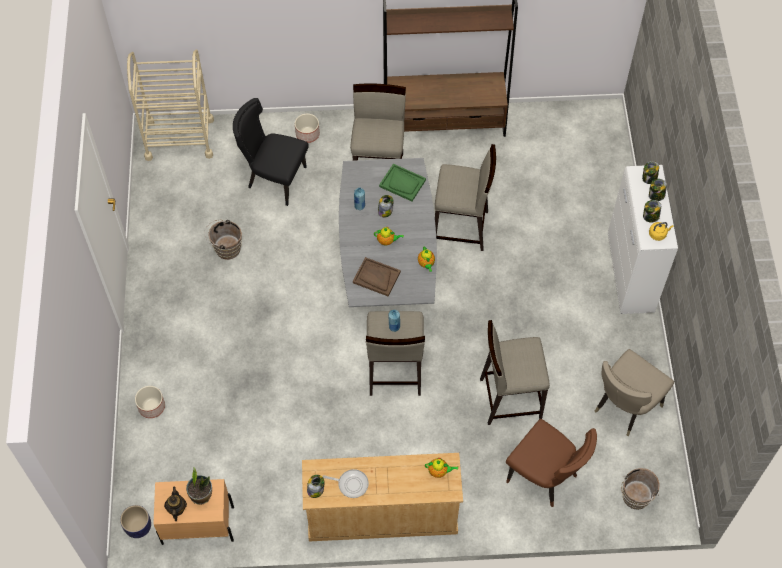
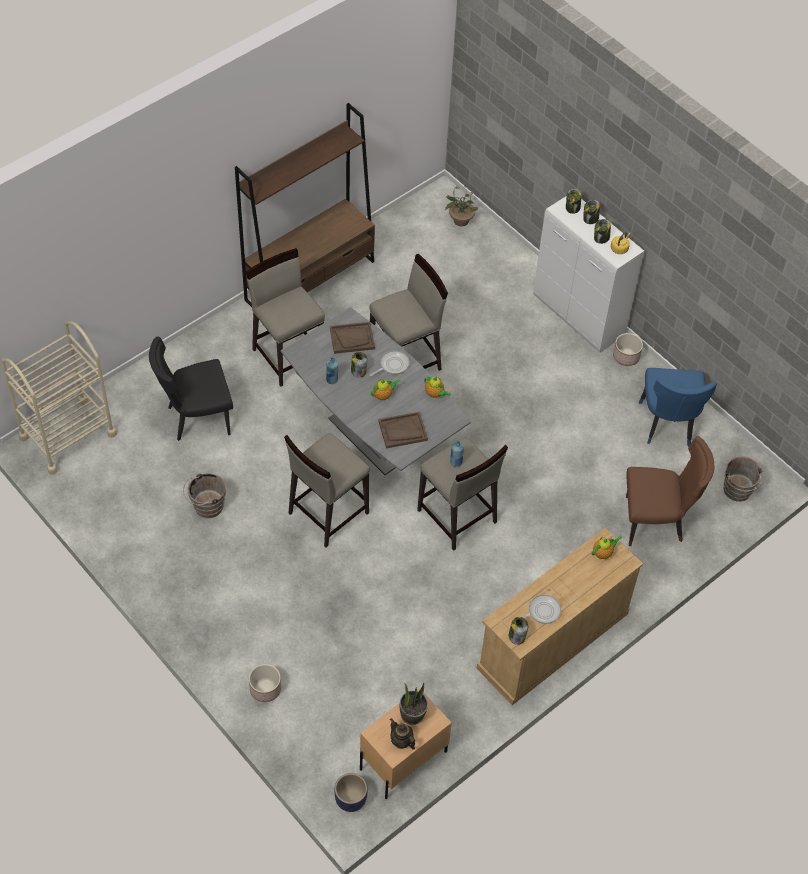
camera: 40 degrees left, 5 degrees down
planter [295,114,320,143] -> planter moved to [613,333,643,366]
green tray [379,164,426,201] -> brown tray [330,322,375,354]
beige stool [480,320,550,425] -> beige stool moved to [284,433,370,547]
beige chair [595,349,674,436] -> blue chair [639,368,717,447]
none -> frying pan [370,350,409,376]
none -> potted plant [445,184,478,226]

